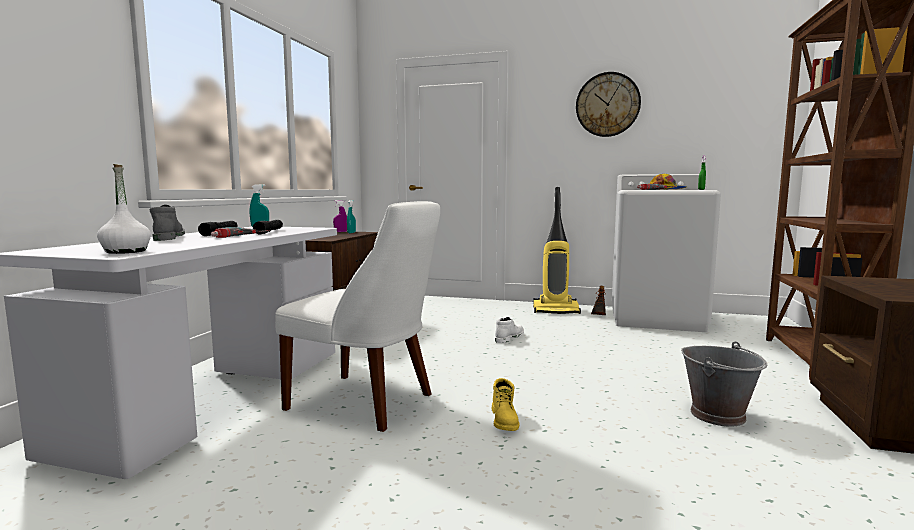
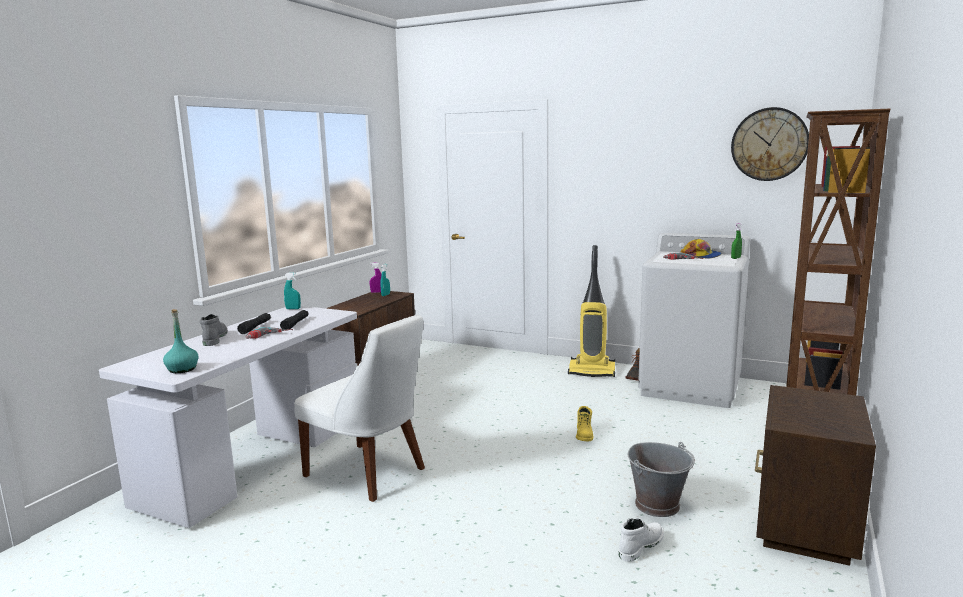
camera: 10 degrees right, 5 degrees up
white bottle [97,164,151,254] -> turquoise bottle [163,309,199,373]
yellow boot [492,378,520,431] -> yellow boot moved to [576,406,594,442]
white boot [495,317,524,343] -> white boot moved to [619,518,664,562]
wall clock [576,72,641,137] -> wall clock moved to [731,107,809,181]

